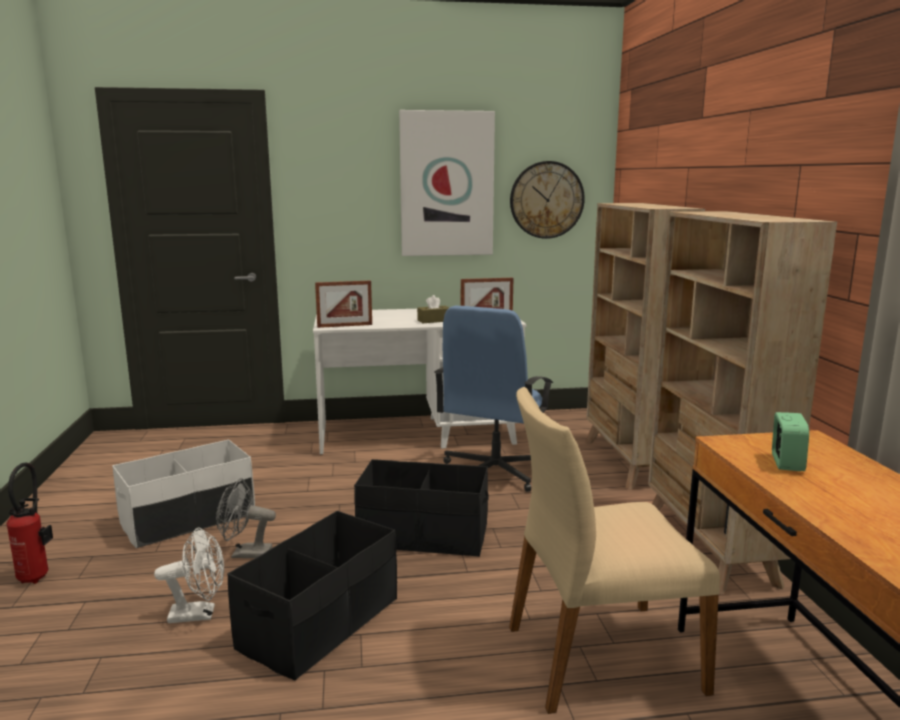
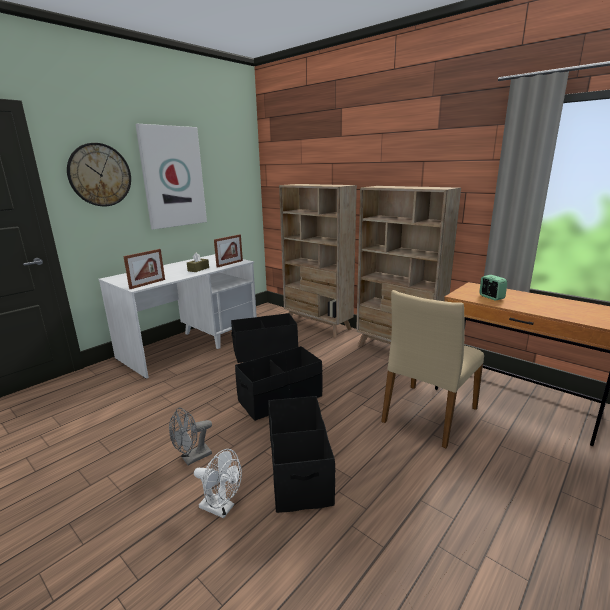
camera: 40 degrees left, 5 degrees up
fire extinguisher [6,462,53,584] -> none
white storage box [112,439,255,549] -> none
white fan [154,527,224,623] -> white fan turned 75 degrees clockwise [194,449,242,518]
blue office chair [434,306,553,492] -> black storage box [231,313,298,363]
wall clock [510,161,585,239] -> wall clock moved to [67,143,131,206]

